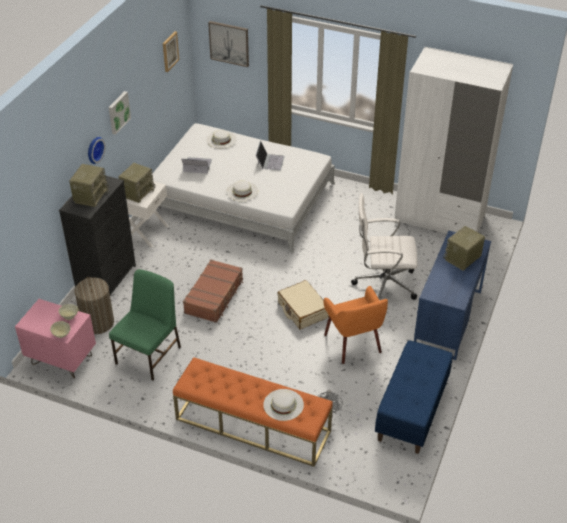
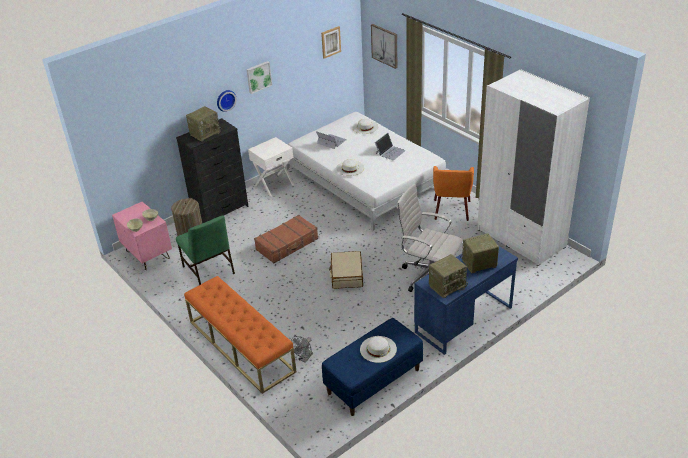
camera: 30 degrees right, 5 degrees down
green chair [109,269,181,381] -> green chair turned 90 degrees clockwise [176,215,235,285]
radio [118,163,155,203] -> radio moved to [429,254,468,298]
white hat [263,389,304,421] -> white hat moved to [360,336,397,363]
orange armchair [324,286,388,364] -> orange armchair moved to [433,166,474,221]

